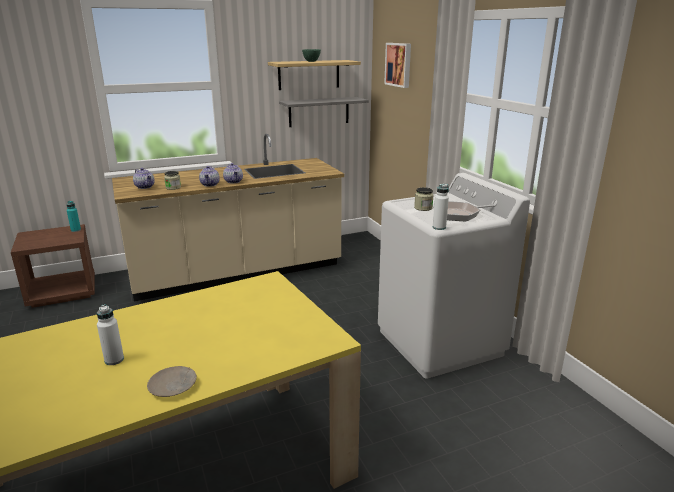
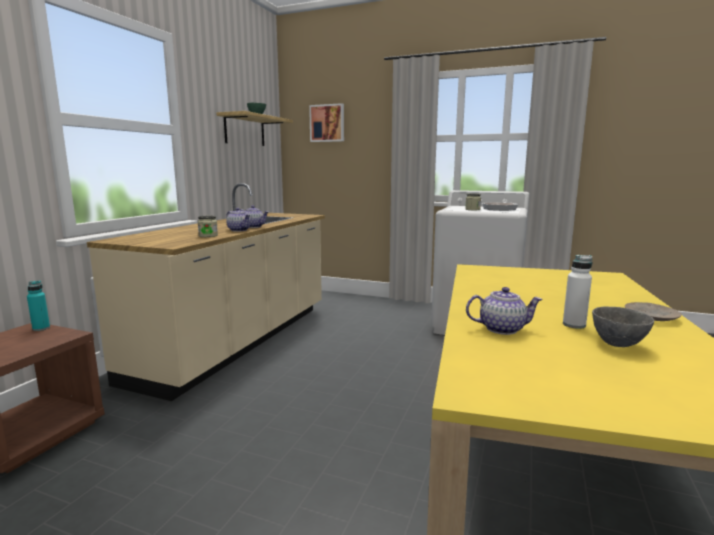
camera: 45 degrees left, 10 degrees down
teapot [133,168,155,189] -> teapot moved to [466,287,543,335]
grey shelf [279,97,369,127] -> none
white bottle [433,184,449,230] -> none
none -> grey bowl [592,306,654,347]

